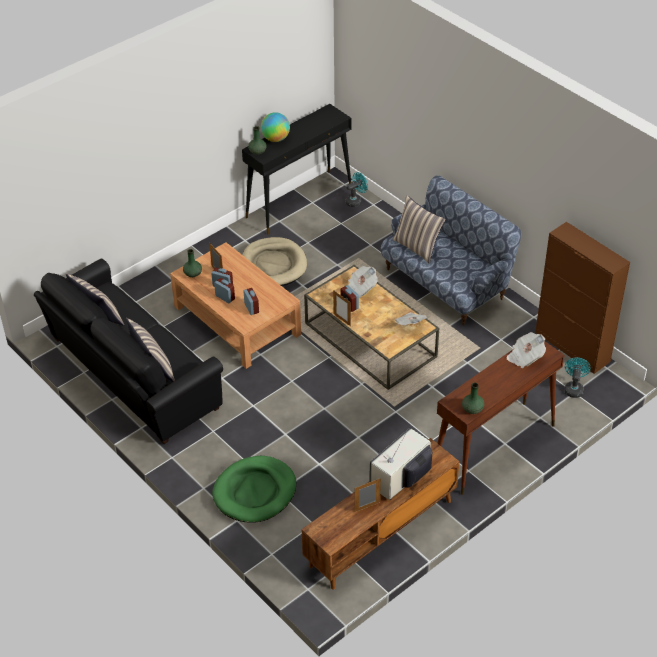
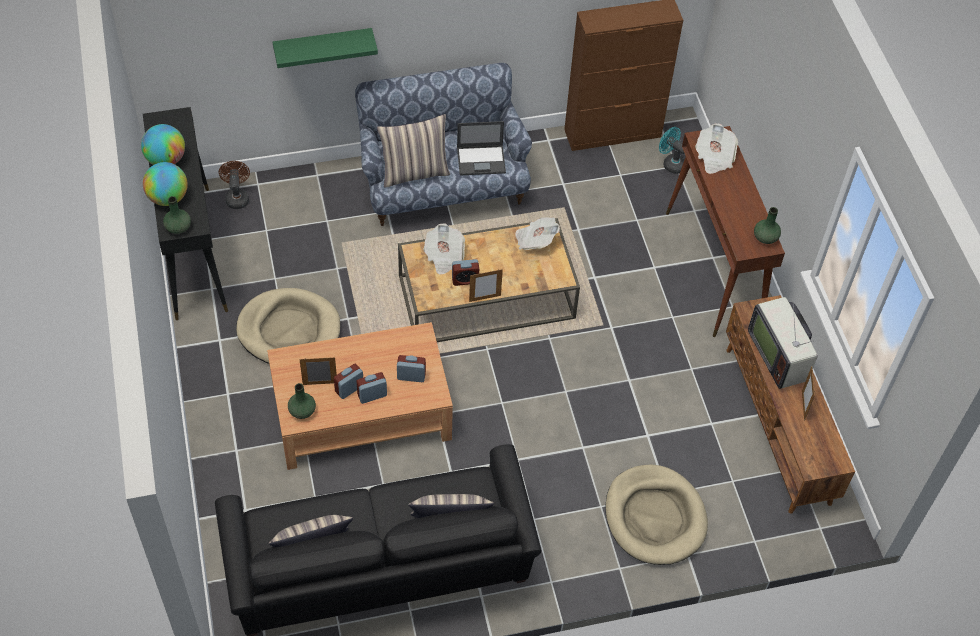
camera: 65 degrees left, 10 degrees up
green dog bed [212,456,296,523] -> beige dog bed [605,465,708,565]
turquoise fan [345,172,368,207] -> brown fan [219,161,250,209]
none -> globe [141,124,185,165]
none -> green shelf [273,28,378,68]
none -> laptop [457,121,506,175]

